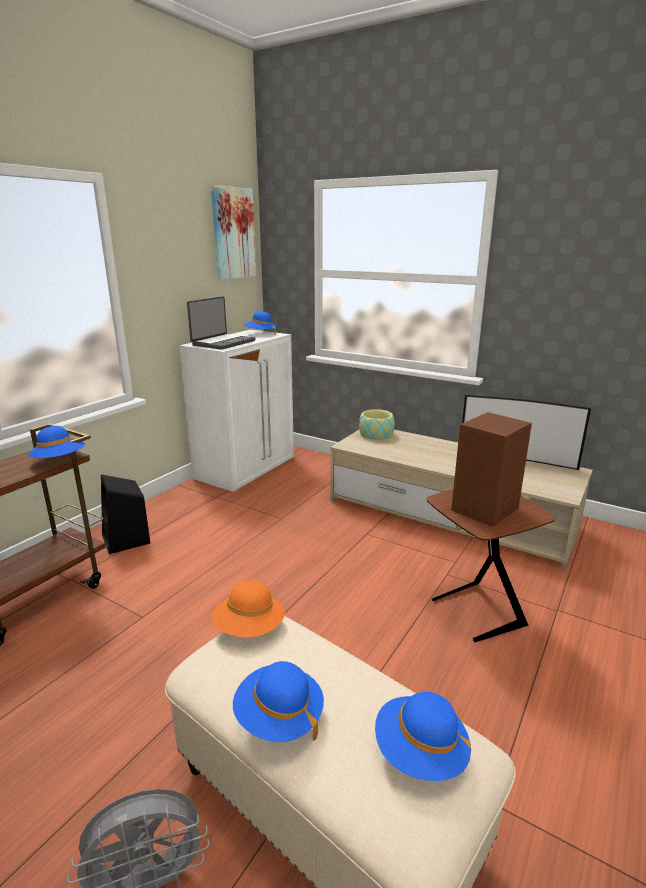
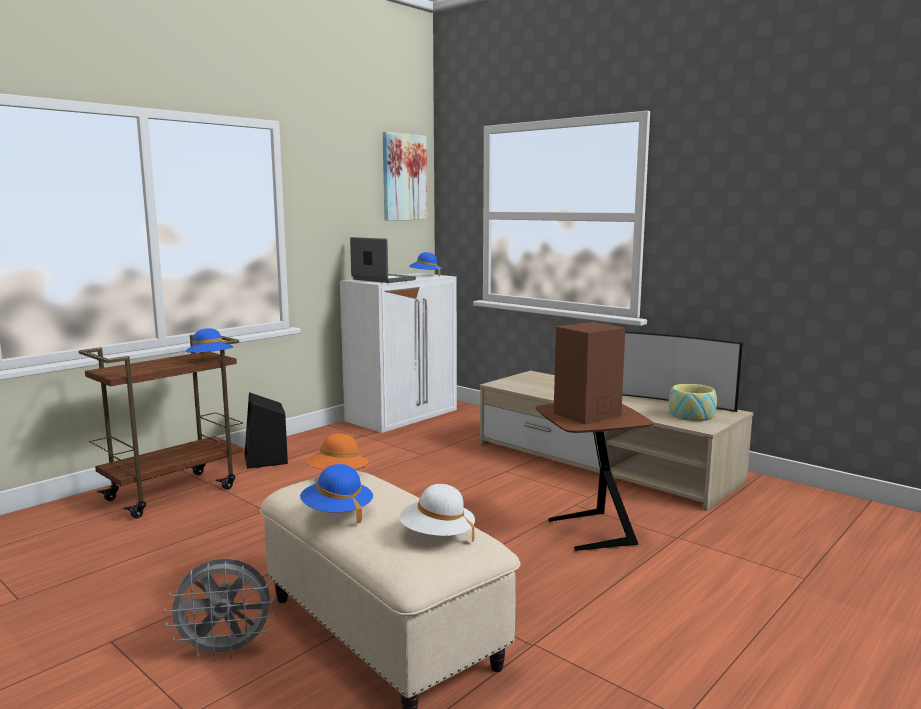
camera: 10 degrees right, 10 degrees down
laptop [187,296,256,350] -> laptop turned 90 degrees counterclockwise [350,237,416,283]
bowl [359,409,395,440] -> bowl moved to [669,384,717,421]
blue hat [375,692,471,781] -> white hat [399,484,475,542]

